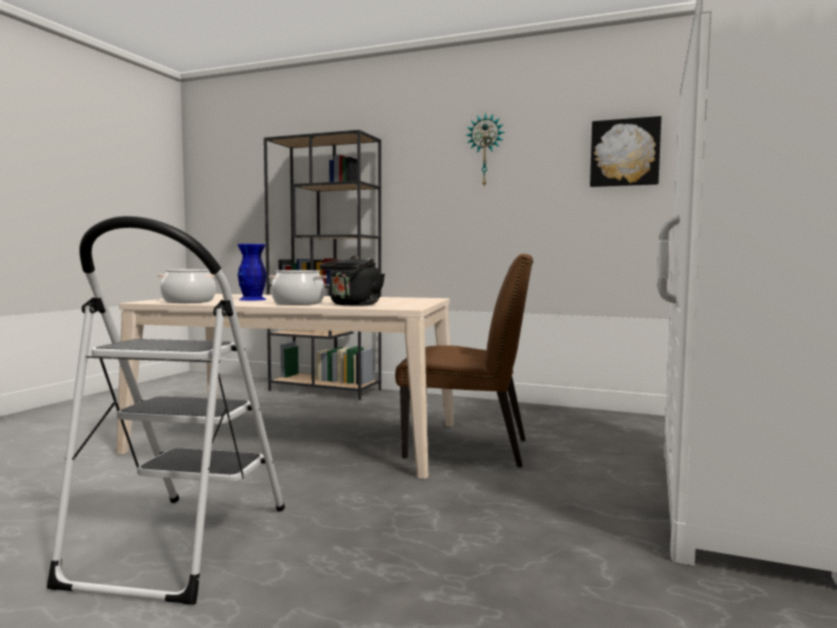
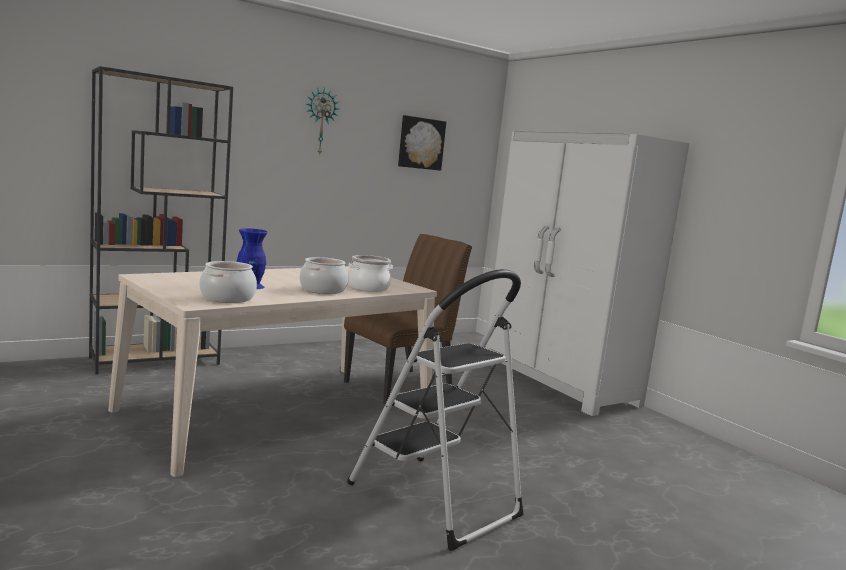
camera: 55 degrees left, 5 degrees up
black kettle [320,255,385,306] -> cooking pot [348,255,393,292]

